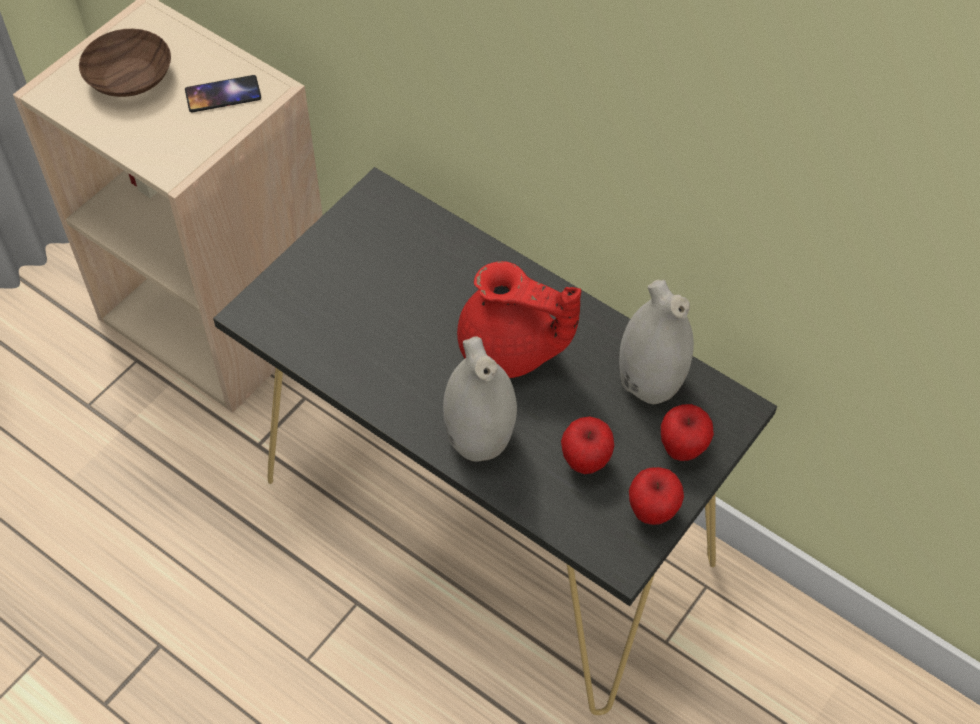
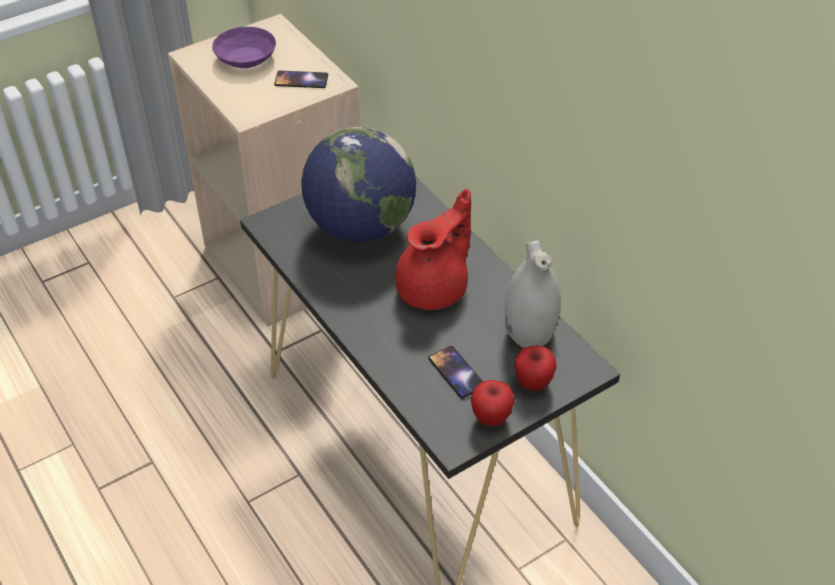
camera: 20 degrees right, 10 degrees down
brown bowl [79,29,171,97] -> purple bowl [212,27,276,68]
white vase [443,337,517,462] -> none
red teapot [457,261,581,378] -> red teapot turned 90 degrees counterclockwise [395,189,471,310]
apple [561,417,614,474] -> phone [428,346,483,399]
none -> globe [301,127,416,243]

